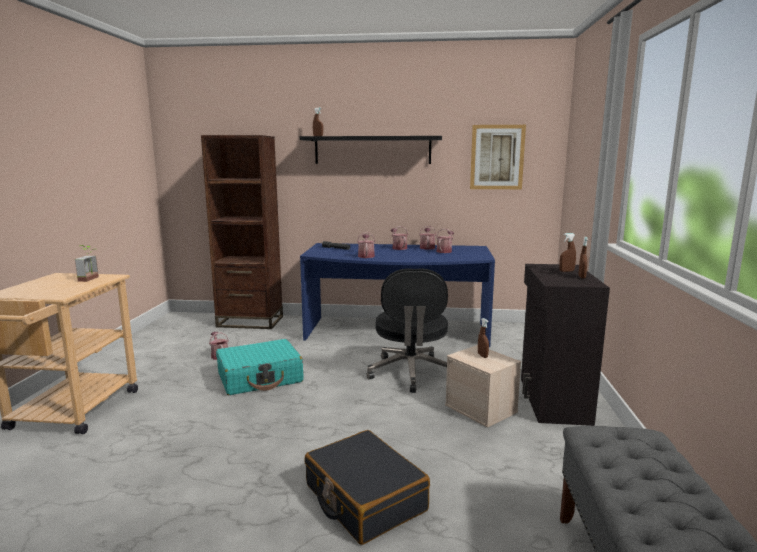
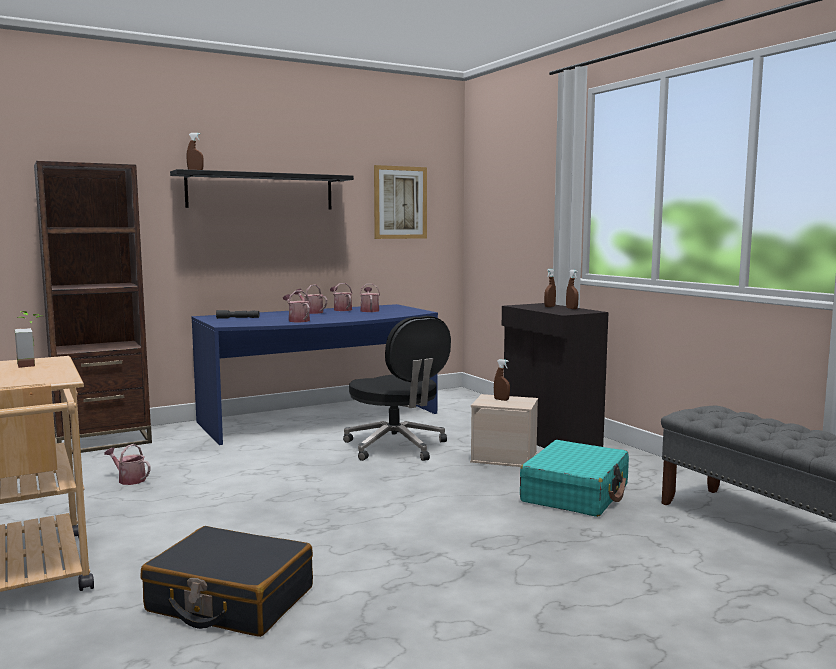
camera: 35 degrees left, 5 degrees down
turquoise suitcase [216,339,303,395] -> turquoise suitcase moved to [520,440,629,517]
black suitcase [304,430,430,545] -> black suitcase moved to [140,526,313,637]

